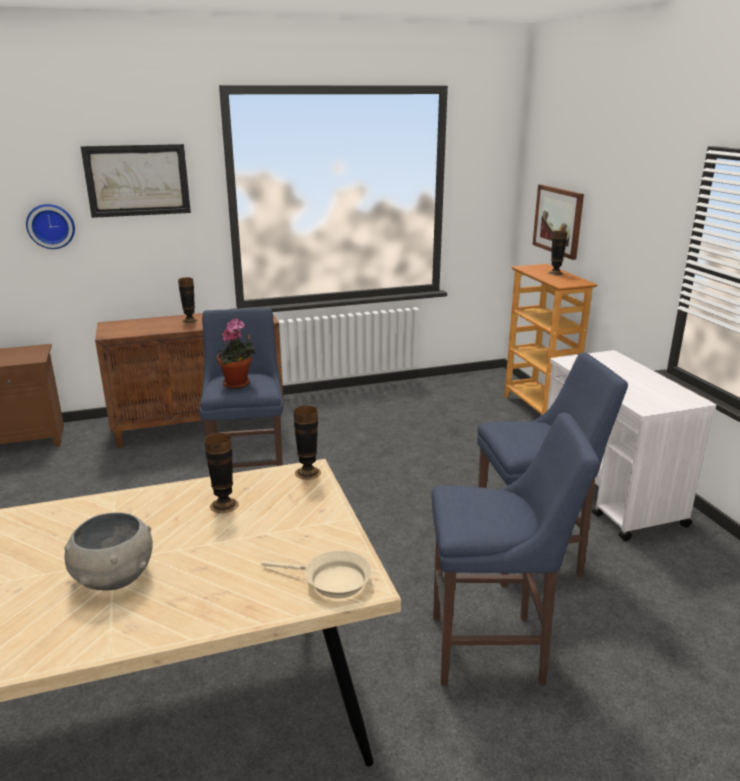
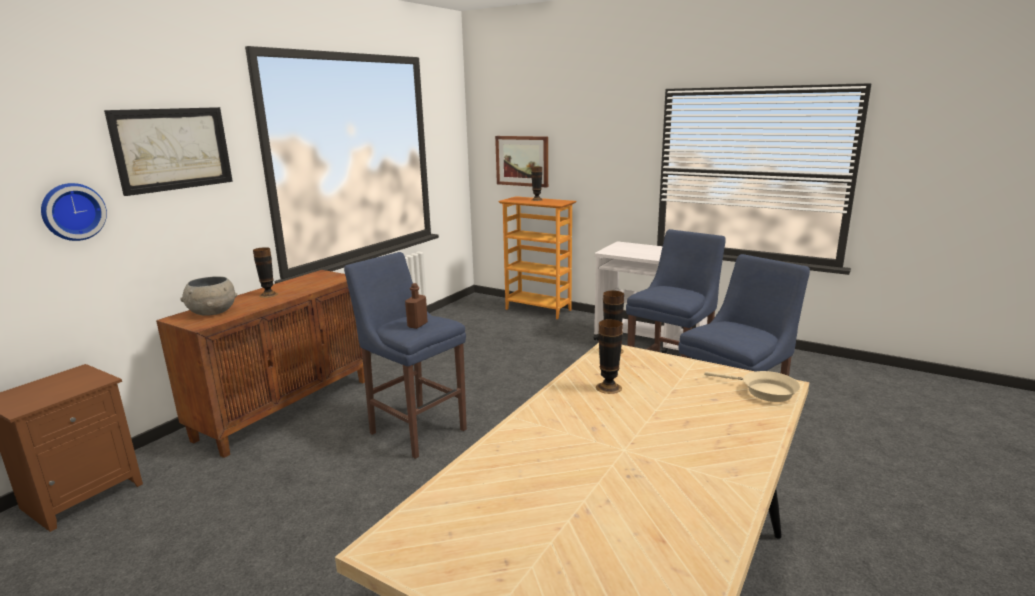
camera: 40 degrees left, 5 degrees down
grey bowl [64,512,153,591] -> grey bowl moved to [180,276,237,316]
potted plant [217,319,255,389] -> brown bottle [405,283,428,329]
beige frying pan [261,550,372,599] -> beige frying pan turned 60 degrees clockwise [704,371,800,402]

